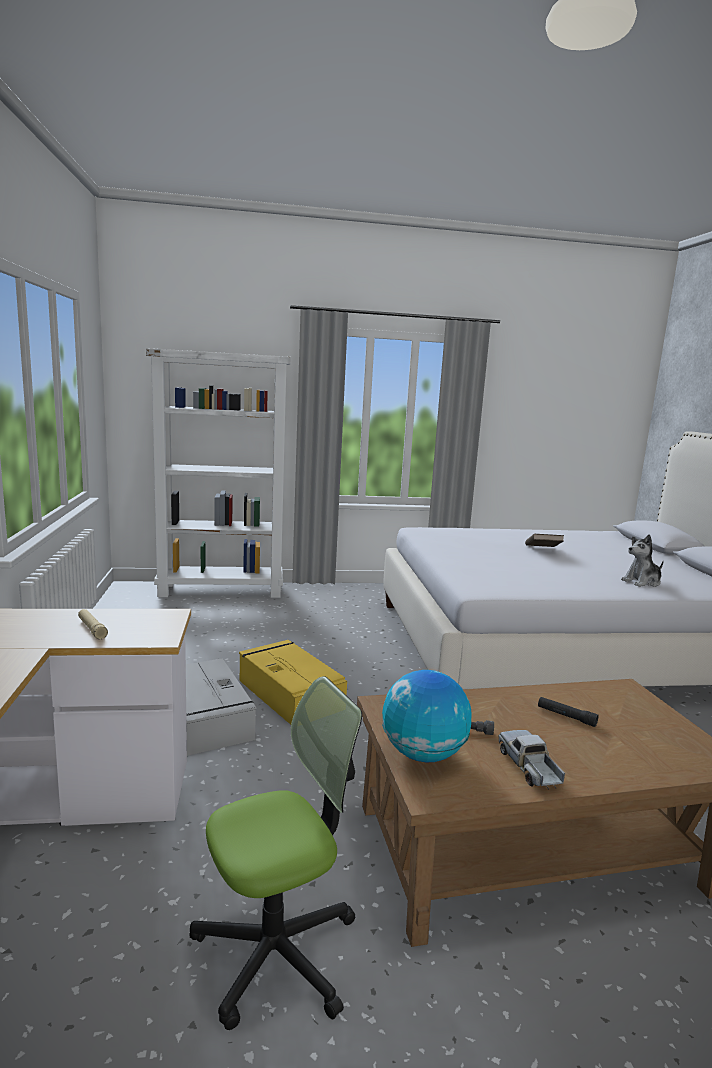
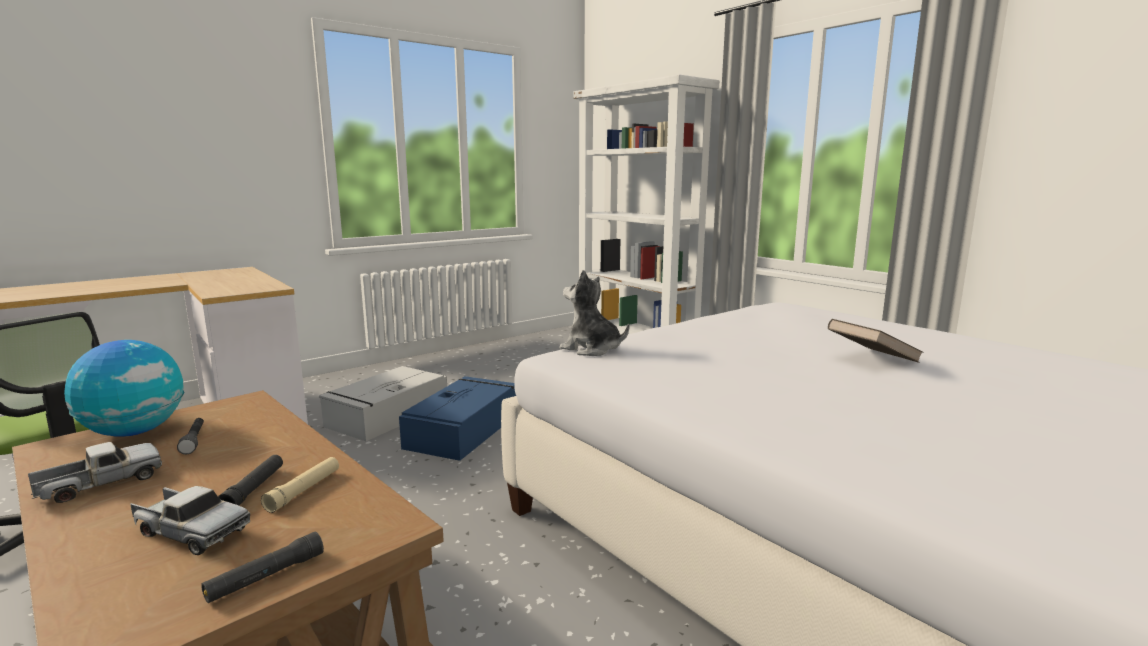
camera: 60 degrees right, 0 degrees up
beige flashlight [78,609,108,639] -> beige flashlight moved to [261,457,339,513]
yellow storage box [239,640,347,725] -> blue storage box [399,376,516,461]
plush toy [621,534,664,587] -> plush toy moved to [559,270,629,356]
none -> toy truck [130,486,250,555]
none -> black flashlight [201,532,324,603]

